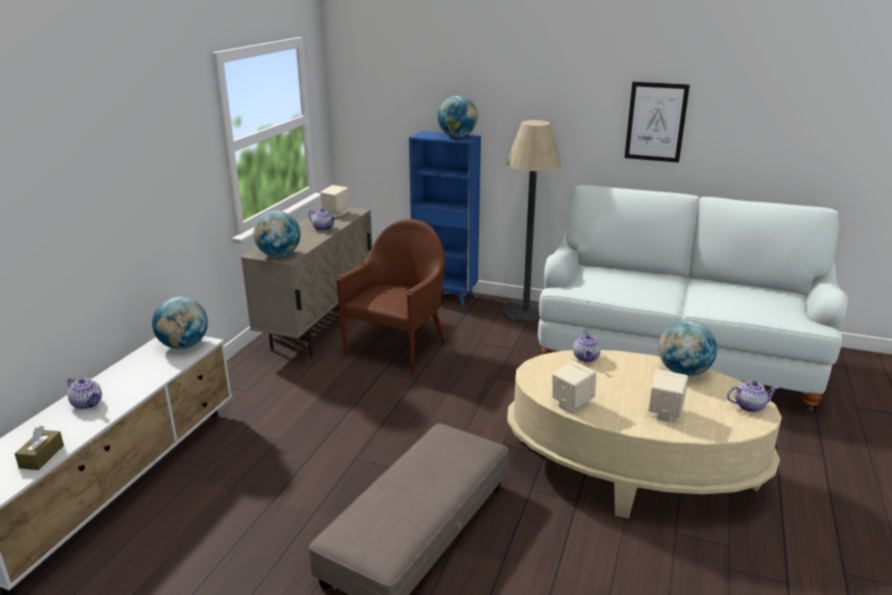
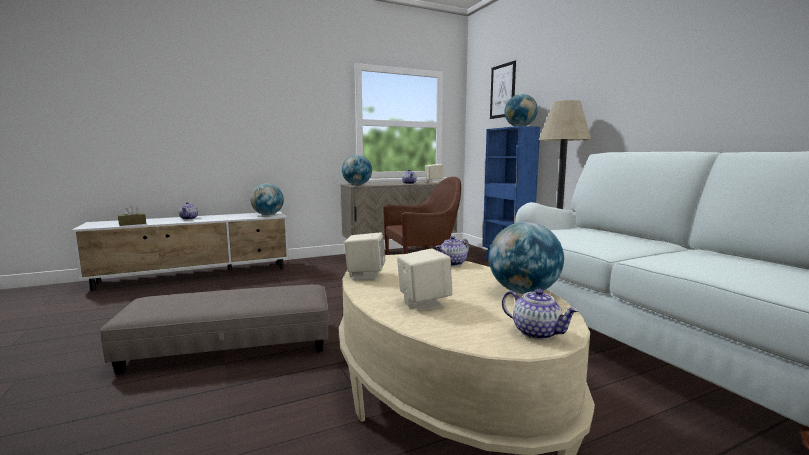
camera: 45 degrees right, 15 degrees down
picture [624,82,690,163] -> picture moved to [490,60,516,119]

